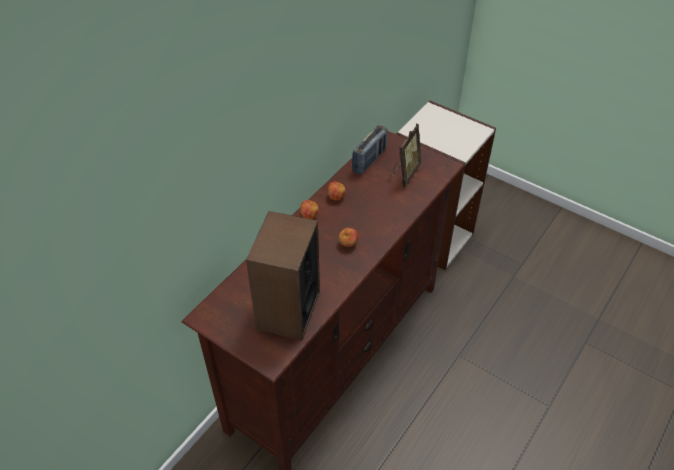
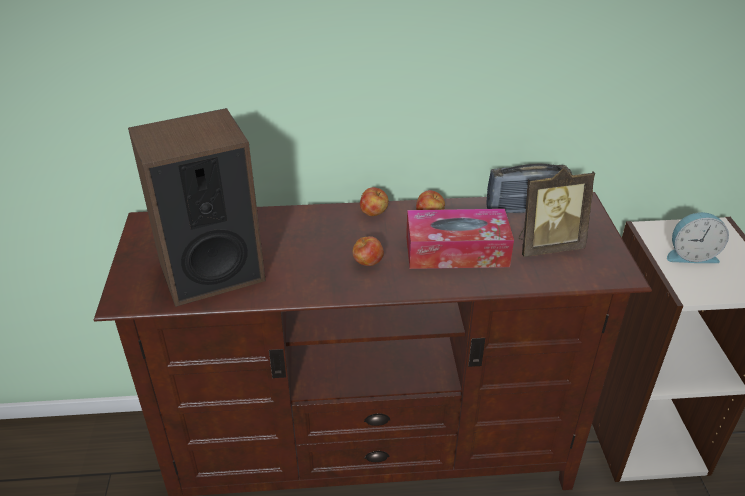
camera: 50 degrees right, 10 degrees down
none -> tissue box [406,209,514,269]
none -> alarm clock [667,212,729,263]

